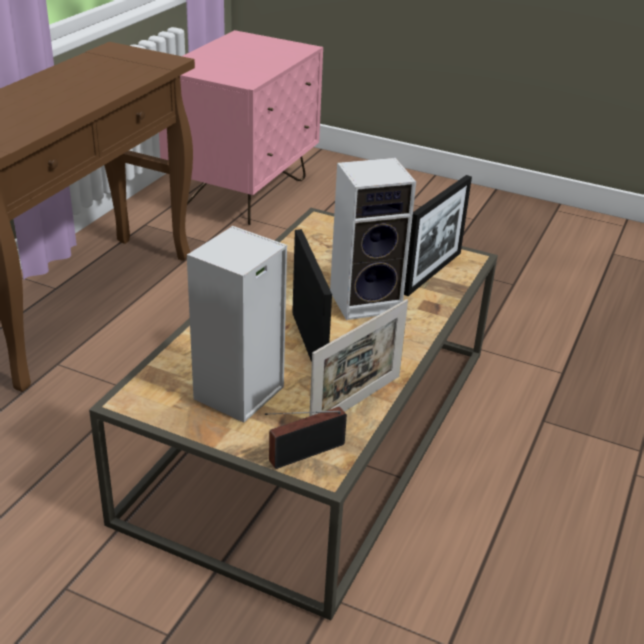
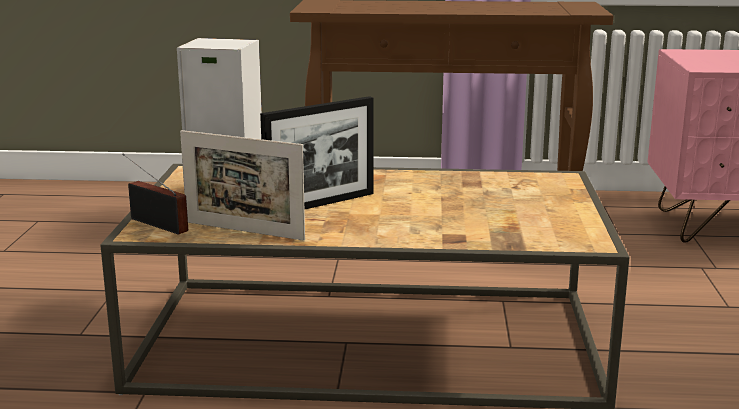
camera: 70 degrees right, 15 degrees down
speaker [330,158,416,320] -> none
picture frame [404,175,472,296] -> none

